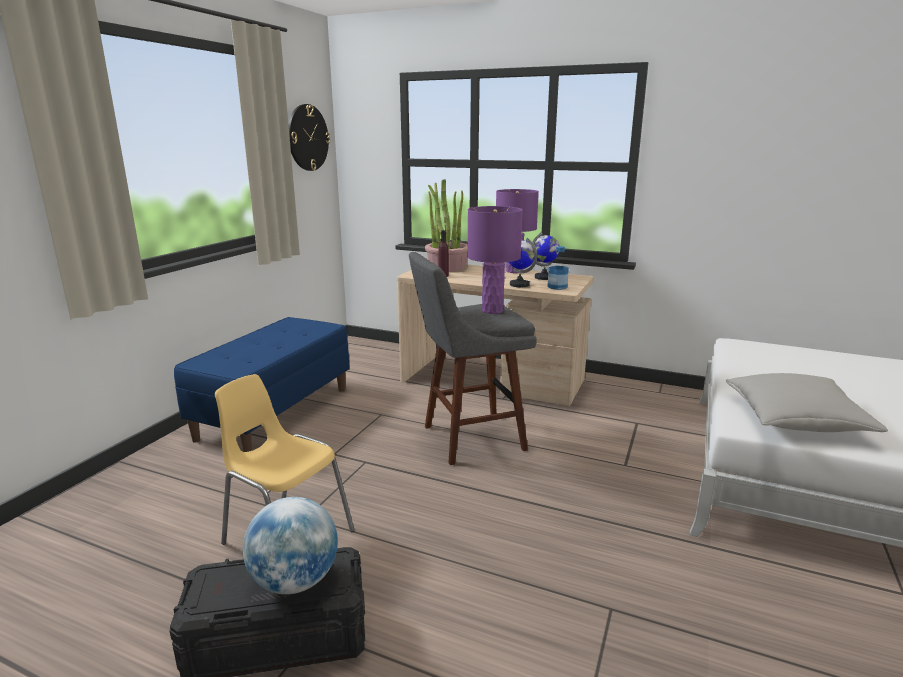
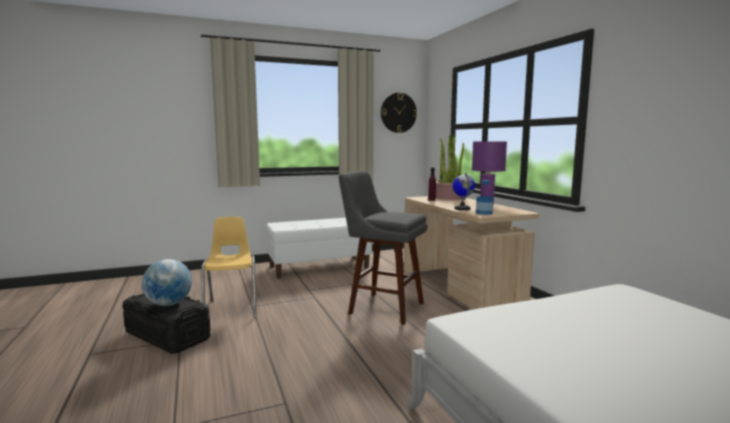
camera: 45 degrees right, 10 degrees down
blue bench [174,317,350,452] -> white bench [266,217,372,279]
purple table lamp [467,206,523,314] -> none
globe [533,232,559,280] -> none
grey pillow [726,373,888,432] -> none

